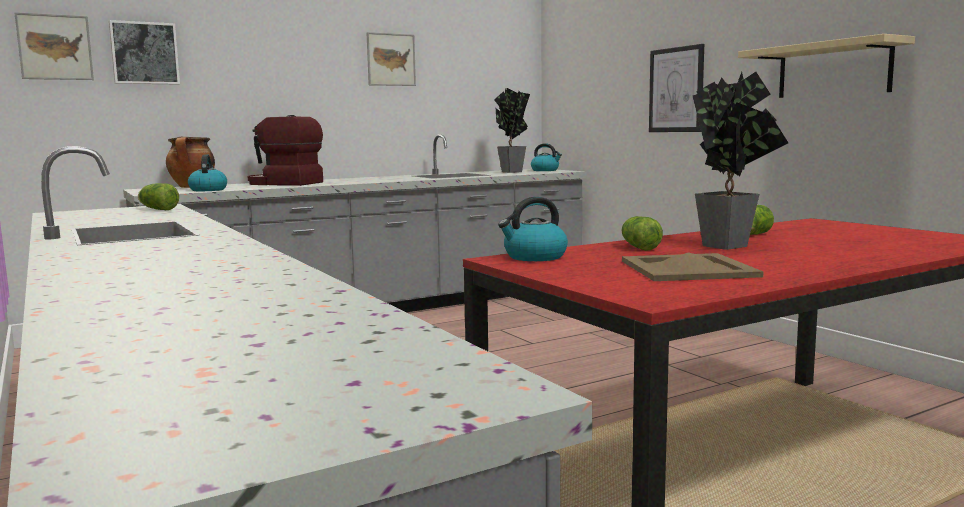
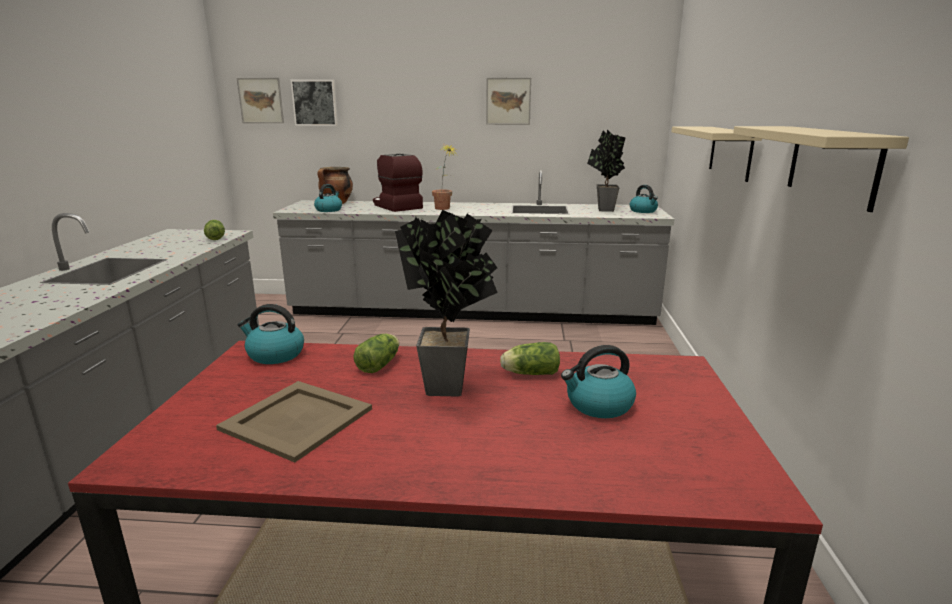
camera: 35 degrees right, 10 degrees up
picture [649,44,704,132] -> beige shelf [672,127,762,182]
none -> potted plant [432,143,457,210]
none -> kettle [561,345,636,418]

